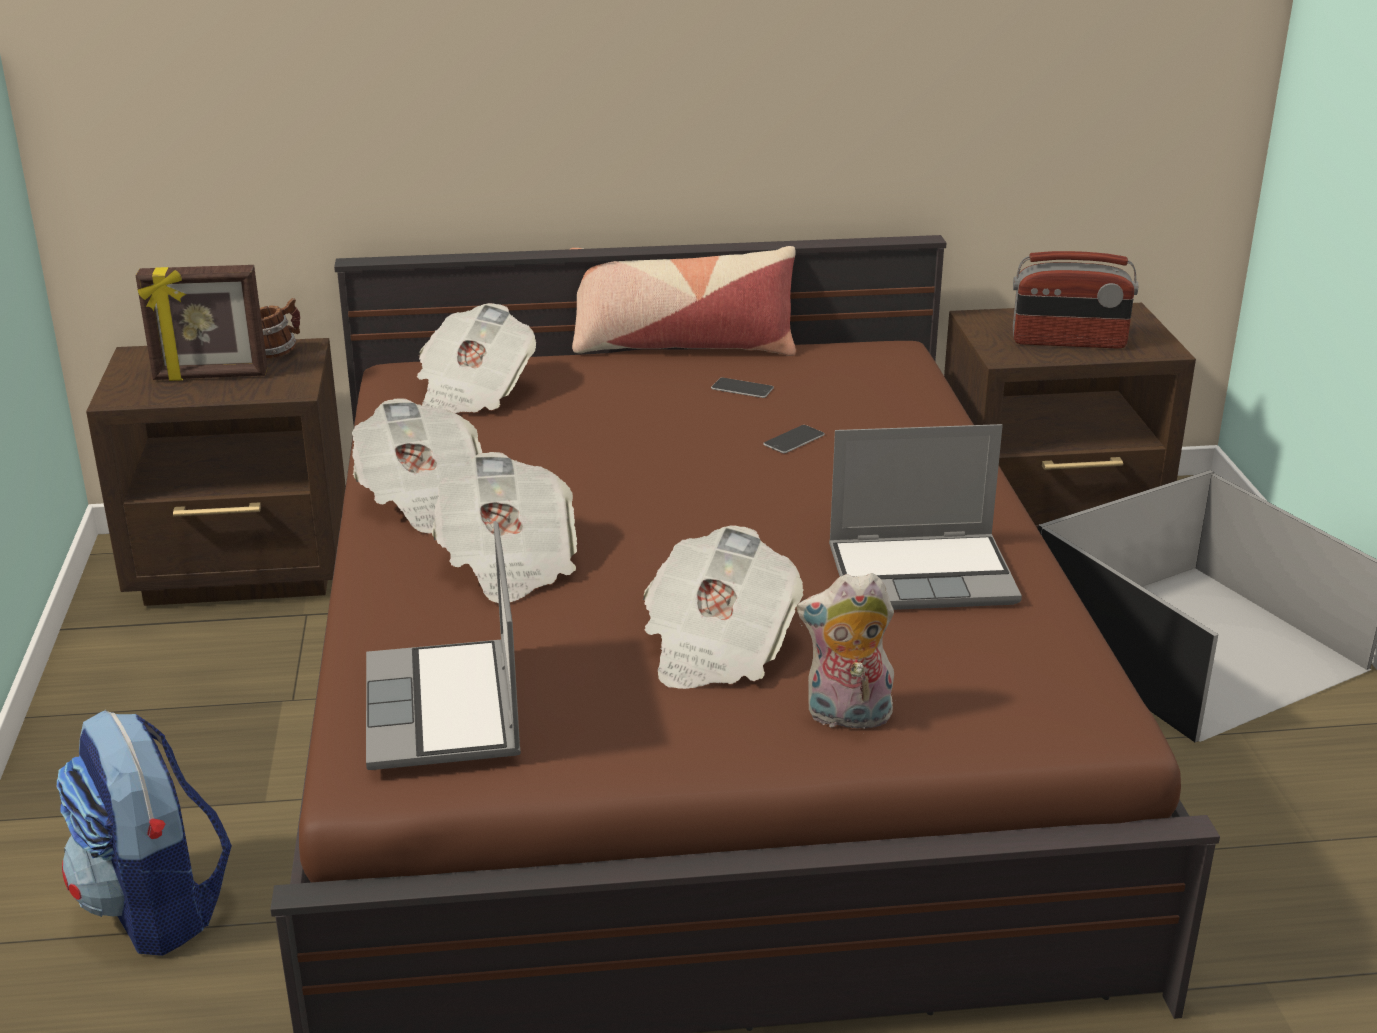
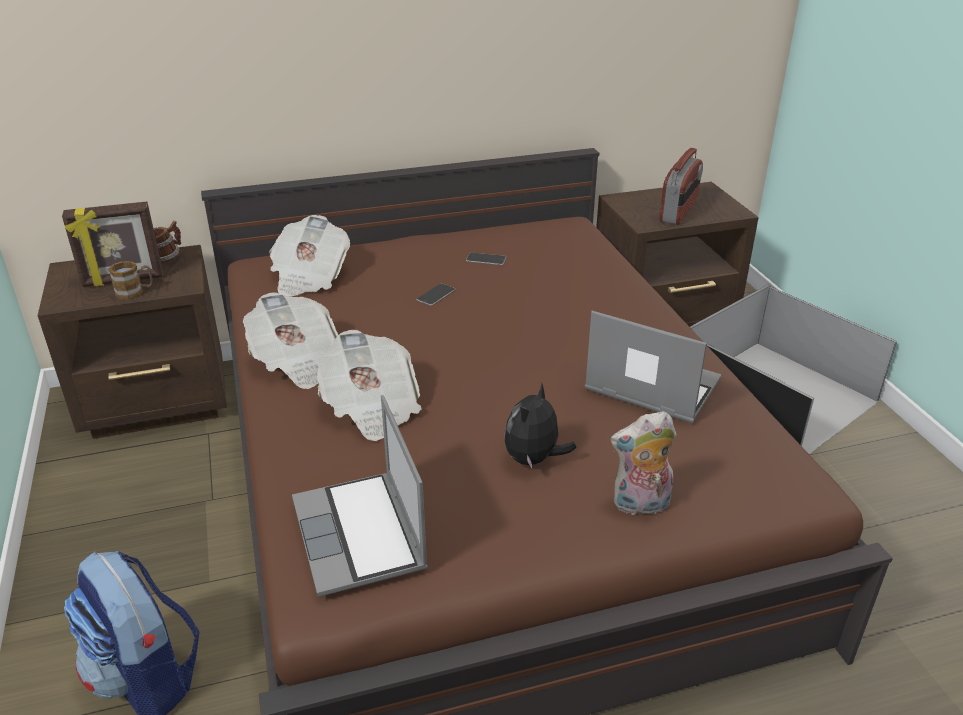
camera: 10 degrees left, 5 degrees up
pillow [571,246,796,356] -> none
newspaper [643,525,803,689] -> plush toy [505,383,576,470]
phone [763,425,825,453] -> phone moved to [417,284,455,306]
laptop [829,424,1022,610] -> laptop turned 135 degrees counterclockwise [585,311,722,423]
radio [1013,251,1139,349] -> radio turned 60 degrees counterclockwise [659,148,703,225]
none -> mug [108,261,153,300]

